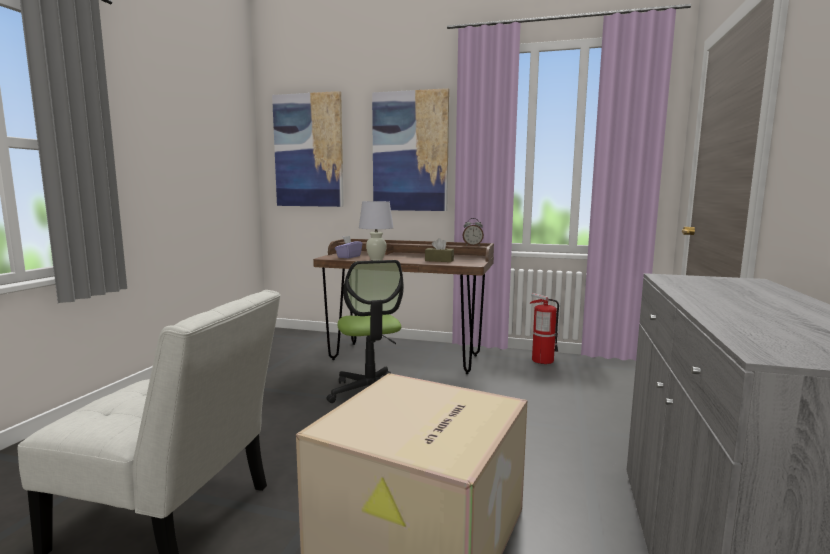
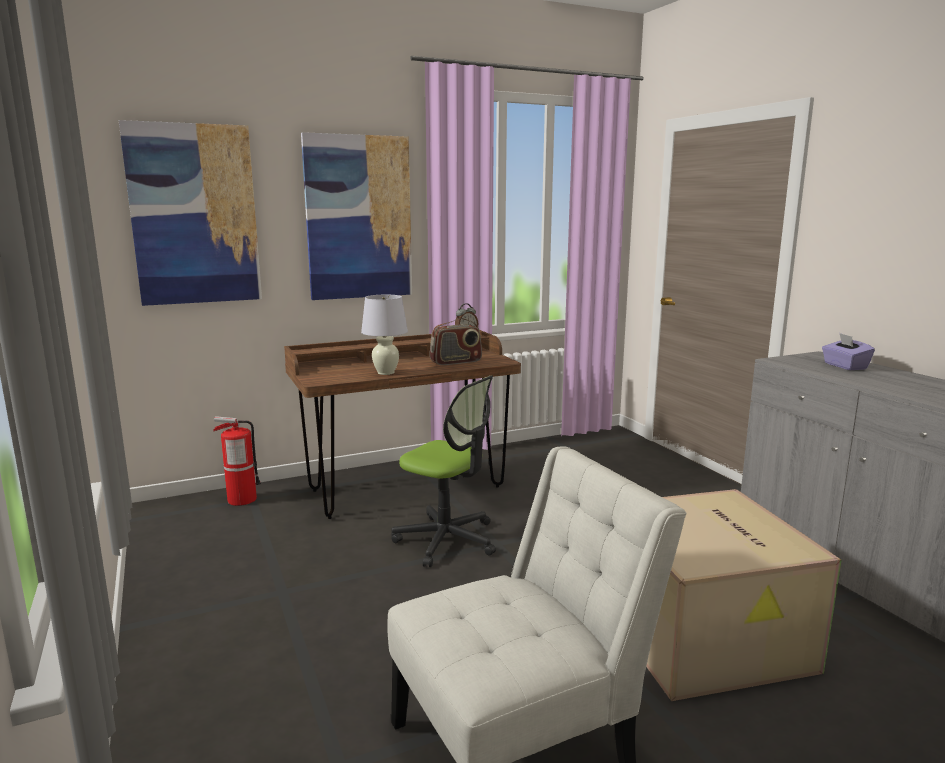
camera: 40 degrees left, 5 degrees up
purple tissue box [335,236,363,258] -> purple tissue box moved to [822,333,875,370]
brown tissue box [425,238,454,262] -> radio [430,318,482,365]
fire extinguisher [530,293,559,364] -> fire extinguisher moved to [213,416,261,506]

